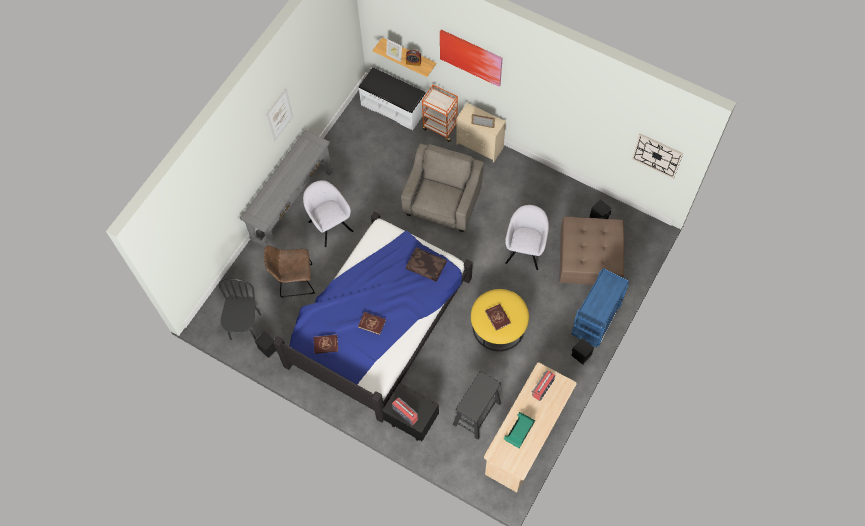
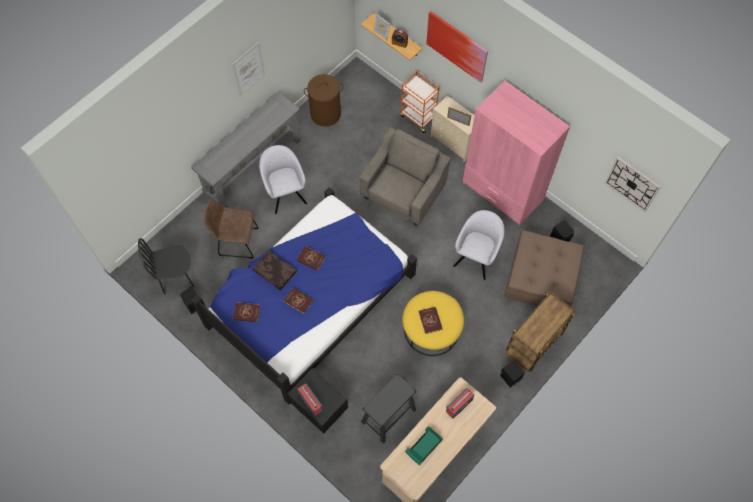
camera: 10 degrees right, 0 degrees up
black chair [219,278,261,340] -> black chair turned 120 degrees counterclockwise [138,238,194,295]
white bench [358,67,426,130] -> none
brown pillow [405,247,447,282] -> brown pillow moved to [252,251,297,290]
blue cart [571,268,629,347] -> brown cart [505,292,576,372]
none -> red book [296,246,326,271]
none -> brown laundry basket [304,74,343,127]
none -> pink wardrobe [463,80,570,226]

